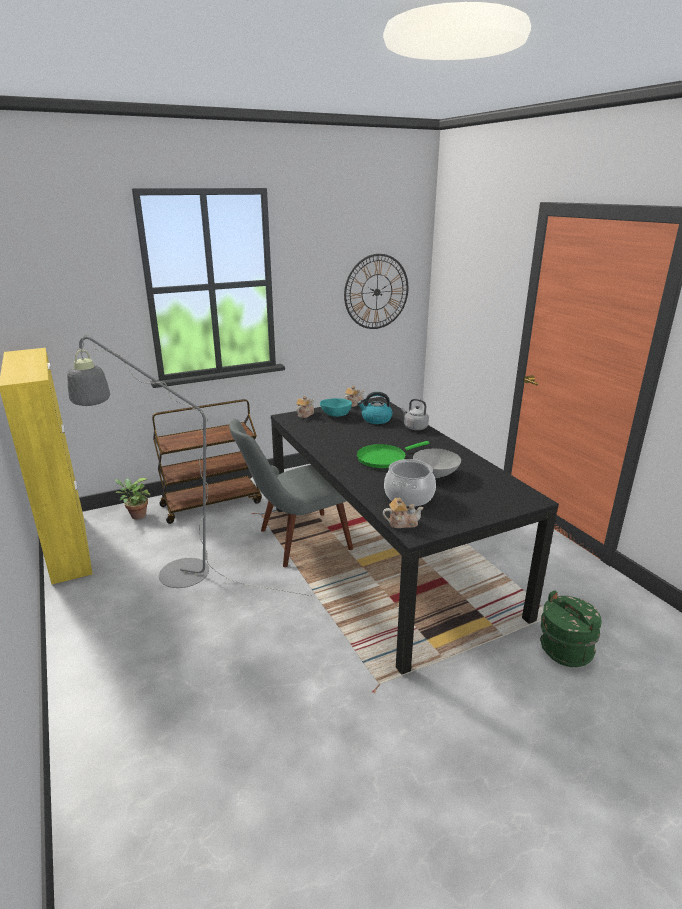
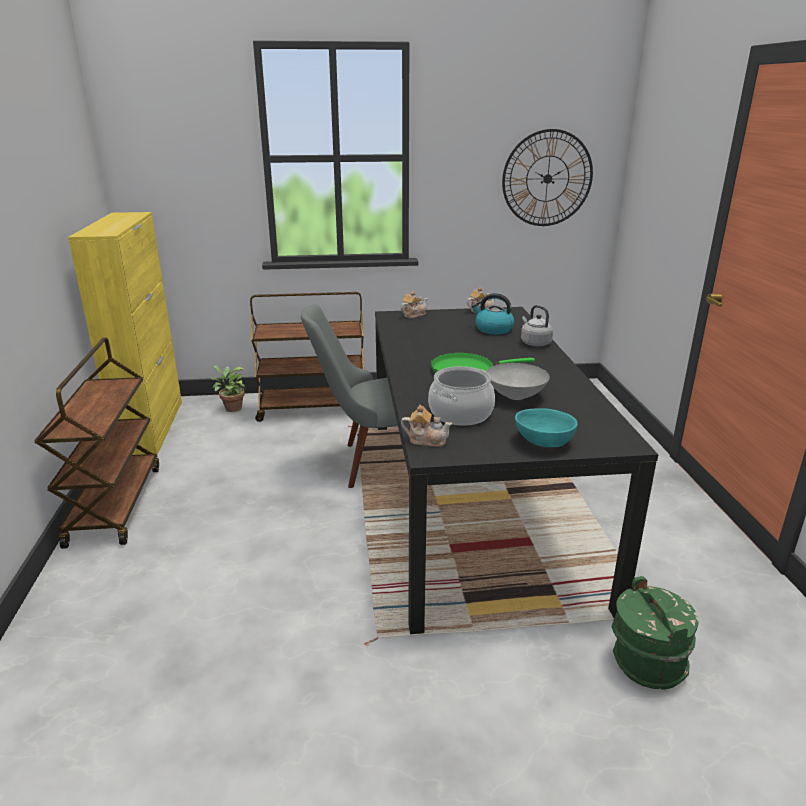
camera: 20 degrees right, 0 degrees up
grey floor lamp [67,335,312,596] -> none
turquoise bowl [320,398,352,417] -> turquoise bowl moved to [515,408,577,447]
none -> brown cart [35,338,159,549]

